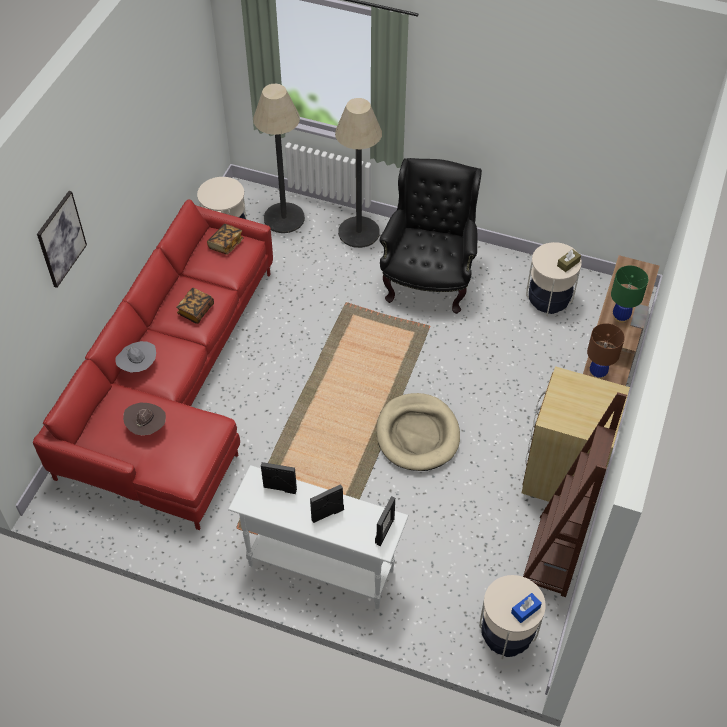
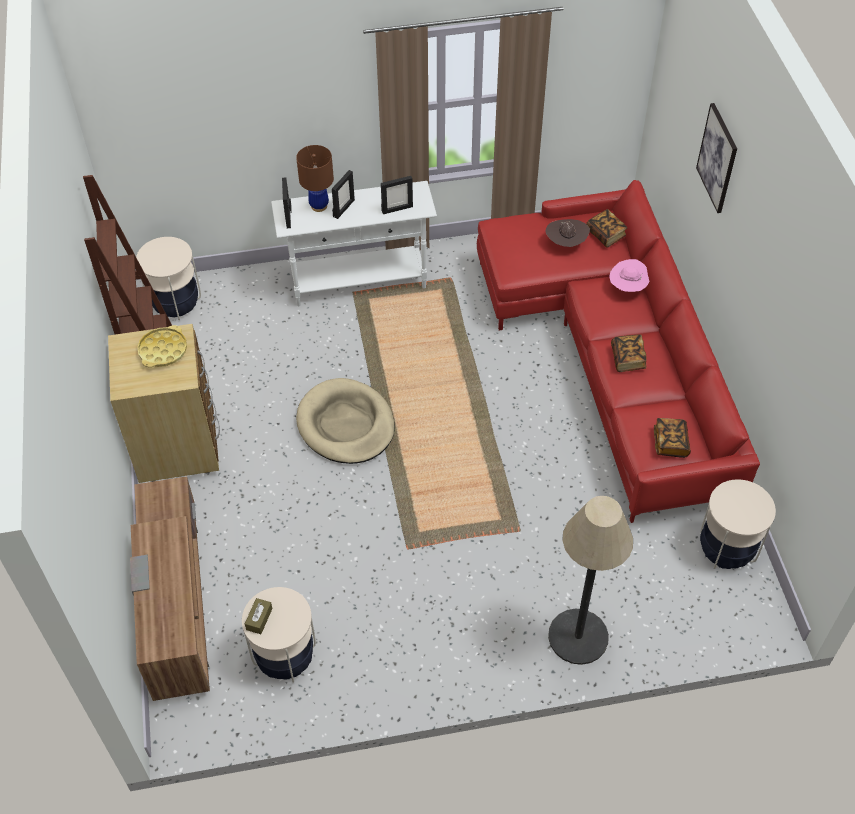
camera: 150 degrees right, 0 degrees up
grey hat [115,341,156,373] -> pink hat [609,259,649,292]
floor lamp [253,84,305,233] -> none
black armchair [379,158,482,314] -> none
blue tissue box [511,593,542,623] -> none
brown table lamp [587,323,625,379] -> brown table lamp moved to [296,145,334,212]
green table lamp [611,266,648,323] -> none
none -> yellow tray [137,325,187,368]
none -> book [586,209,627,248]

